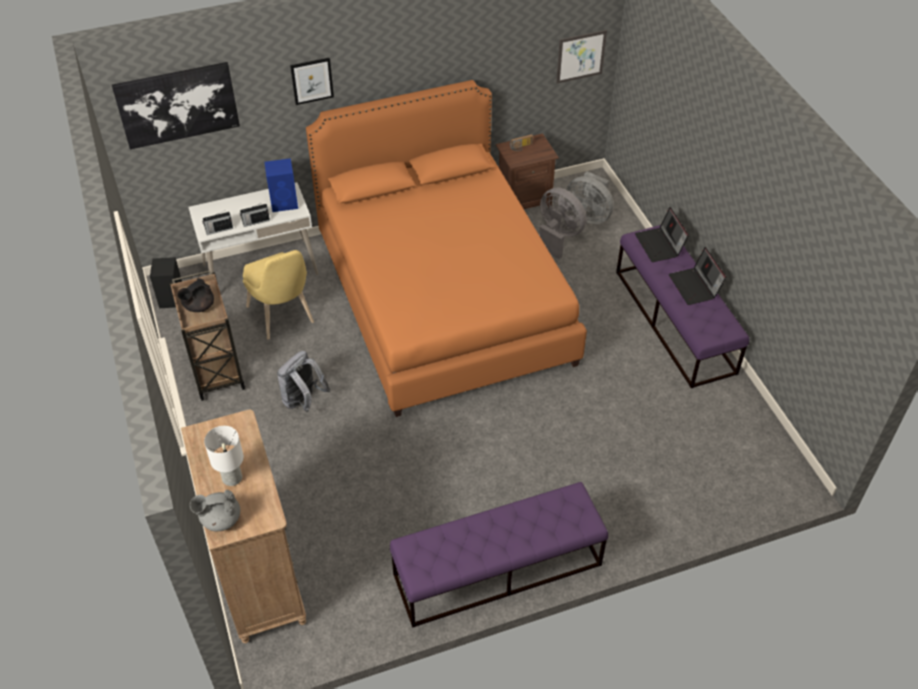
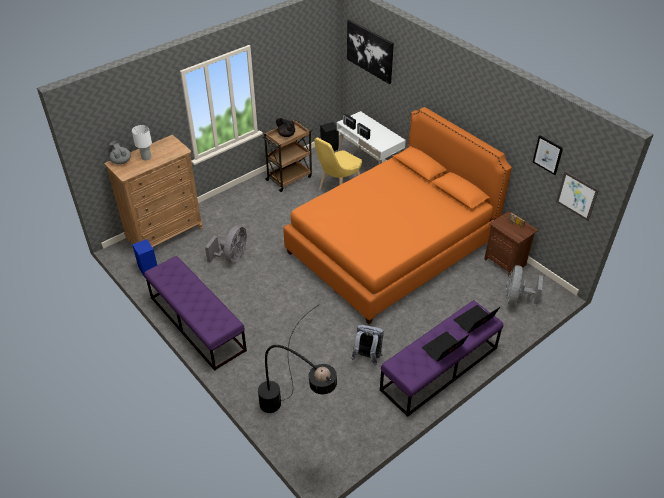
camera: 70 degrees right, 5 degrees down
blue speaker [264,158,298,212] -> blue speaker moved to [132,239,157,276]
grey backpack [277,351,330,412] -> grey backpack moved to [351,325,384,365]
picture [290,58,334,105] -> picture moved to [533,135,563,175]
grey fan [539,188,587,259] -> grey fan moved to [205,225,247,263]
none -> black floor lamp [258,304,337,413]

